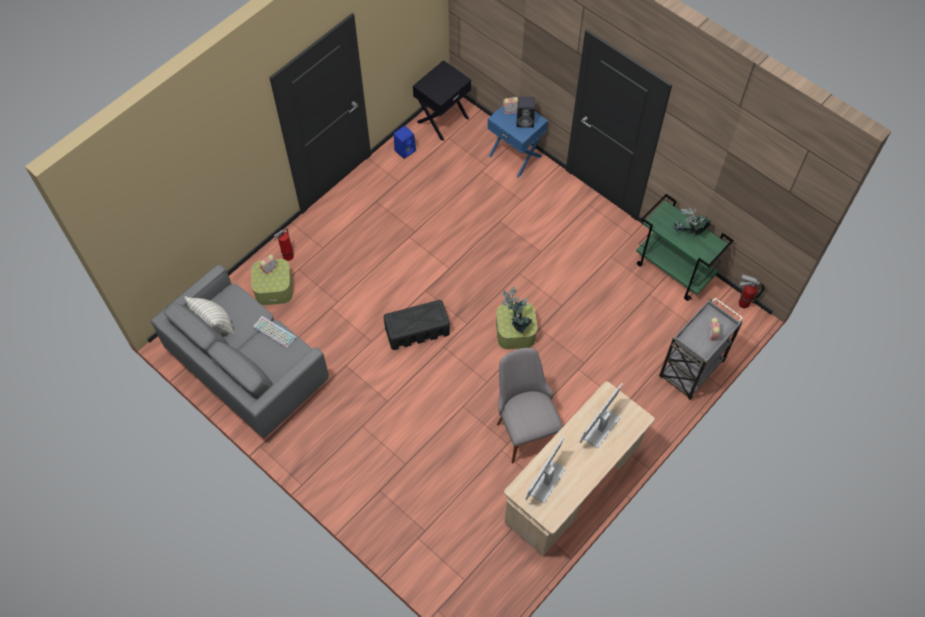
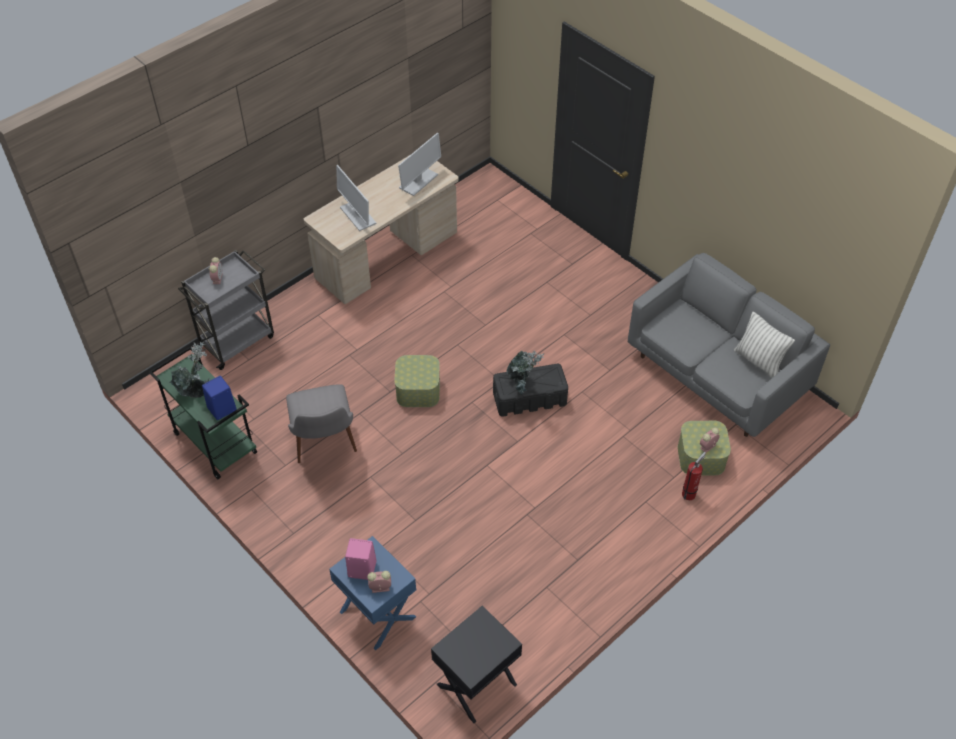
camera: 175 degrees left, 10 degrees down
keyboard [253,316,297,349] -> none
blue speaker [394,126,416,159] -> blue speaker moved to [202,376,237,420]
grey chair [497,348,563,464] -> grey chair moved to [286,384,357,463]
potted plant [501,286,532,333] -> potted plant moved to [507,351,544,395]
black speaker [516,96,535,128] -> pink speaker [345,538,376,580]
monitor [579,383,623,449] -> monitor turned 105 degrees clockwise [336,165,376,231]
fire extinguisher [739,274,765,308] -> none

